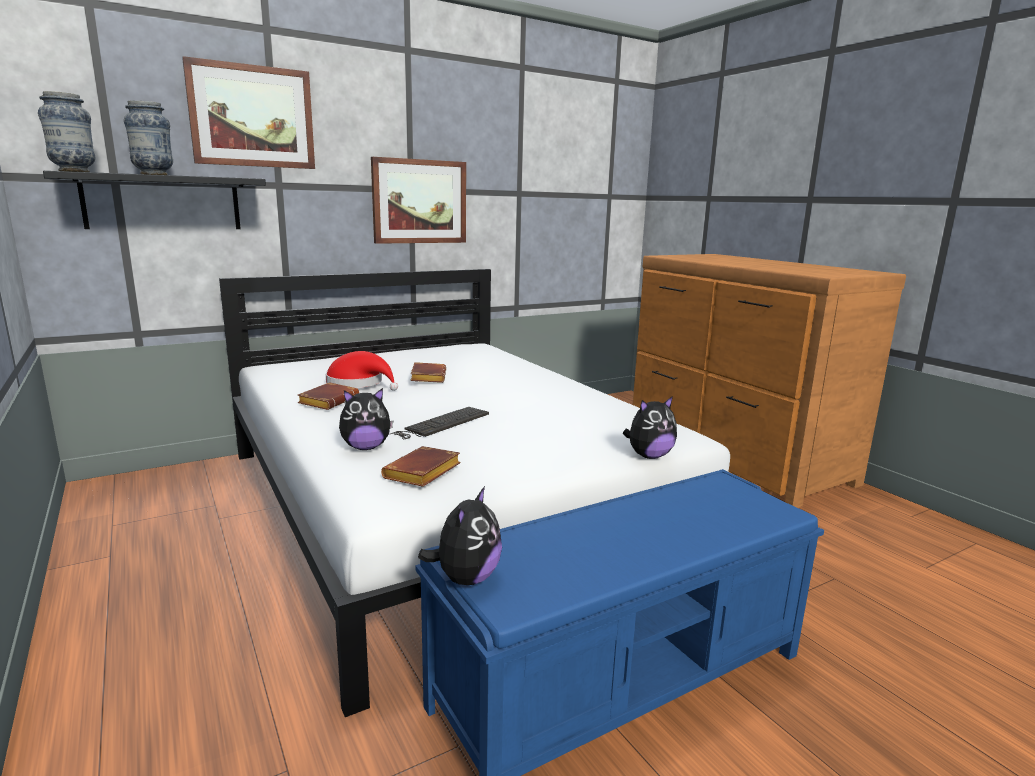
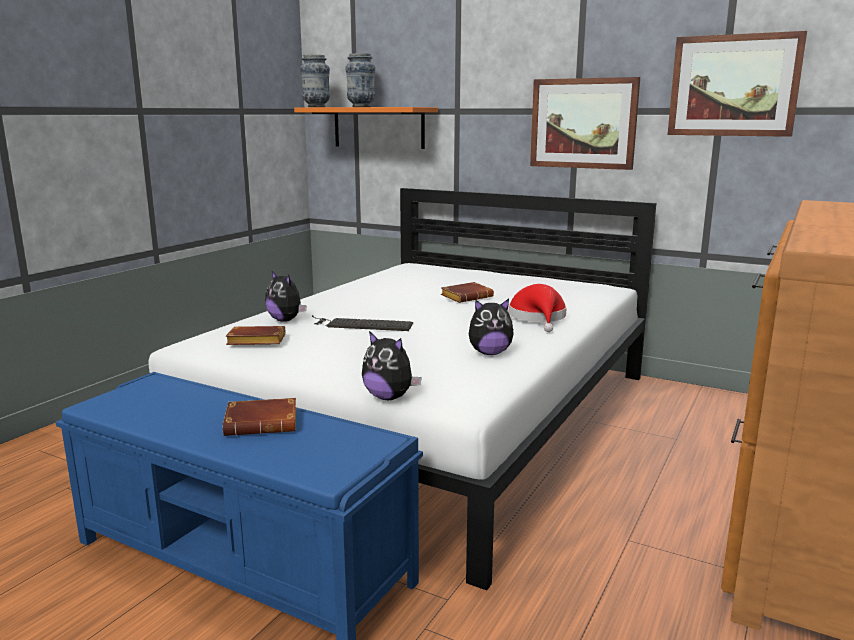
camera: 60 degrees right, 0 degrees up
black shelf [43,171,266,229] -> orange shelf [294,107,438,149]
picture [182,56,315,169] -> picture moved to [668,31,807,137]
brown book [298,382,359,410] -> brown book moved to [223,398,296,436]
red hat [326,351,398,391] -> red hat moved to [509,284,567,332]
plush toy [418,486,502,585] -> plush toy moved to [469,299,513,355]

